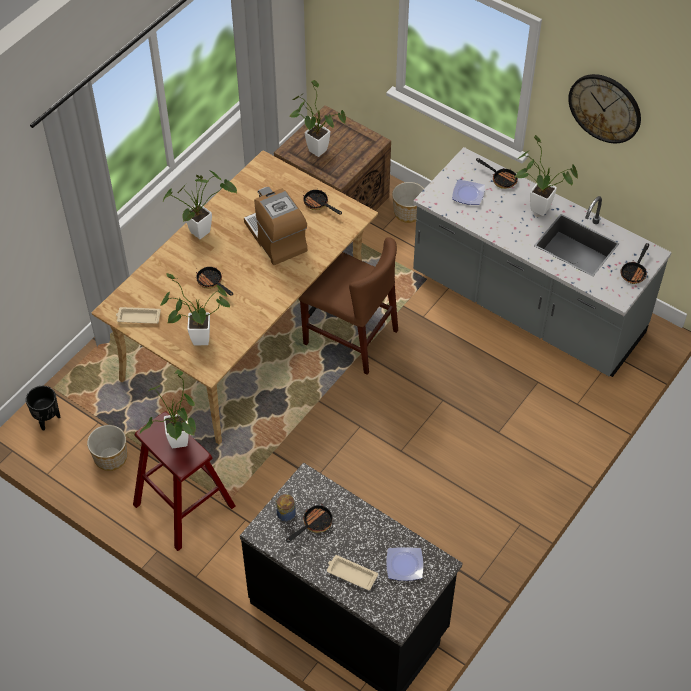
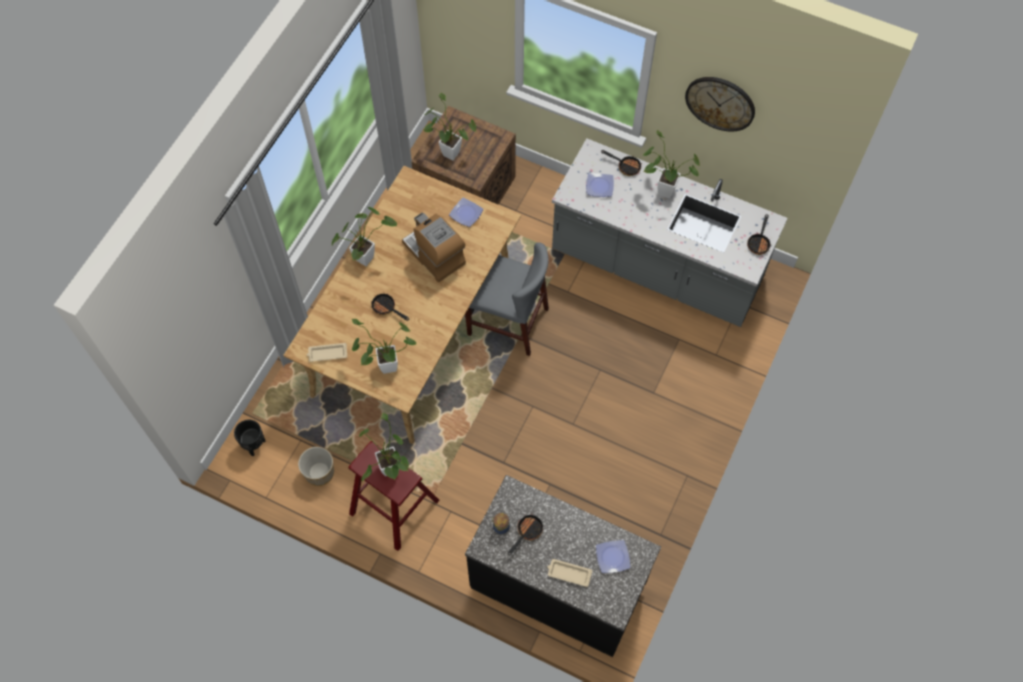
camera: 10 degrees left, 10 degrees up
brown chair [298,237,398,375] -> grey chair [465,242,549,356]
frying pan [303,190,342,215] -> plate [449,198,483,227]
planter [392,182,424,223] -> none

